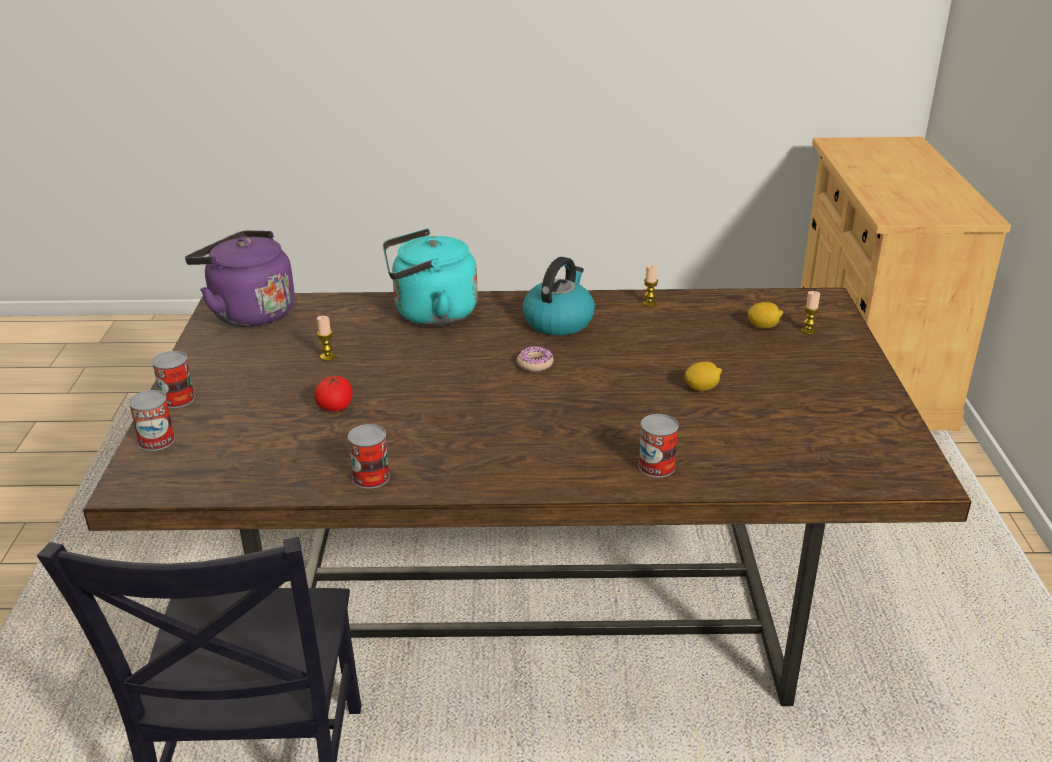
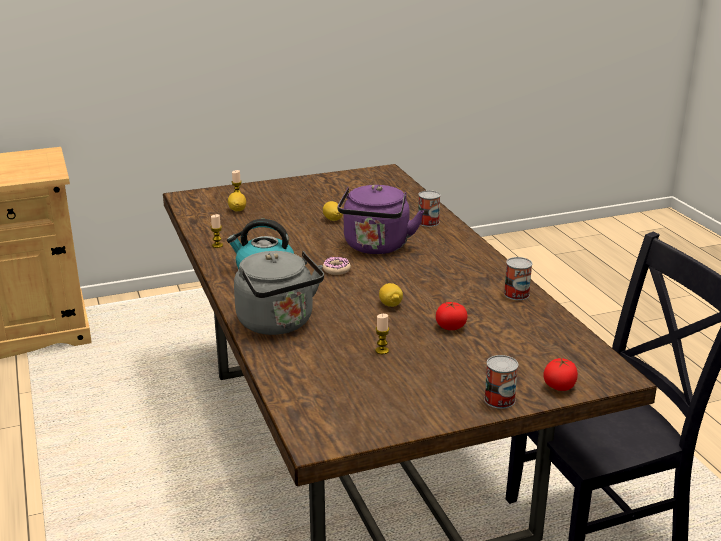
camera: 110 degrees left, 5 degrees down
can [129,390,175,451] -> tomato [544,358,578,391]
purple kettle [185,230,295,327] -> purple kettle moved to [337,185,424,254]
turquoise kettle [383,229,478,326] -> grey kettle [234,251,324,335]
none -> lemon [379,283,403,307]

